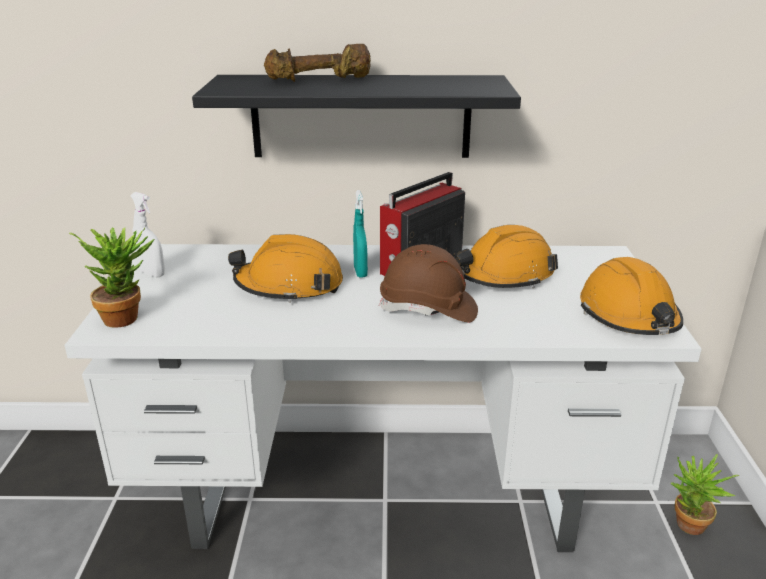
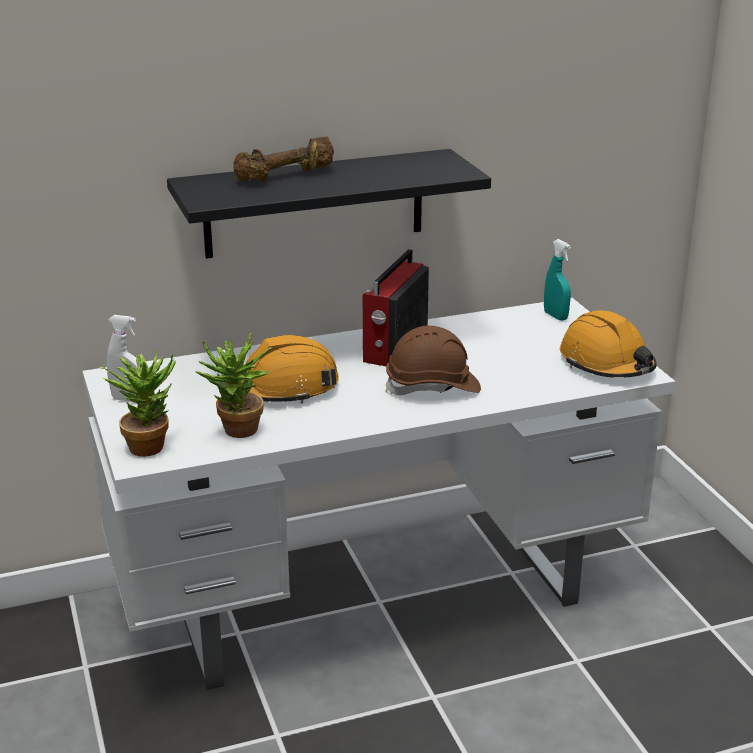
camera: 20 degrees left, 0 degrees up
turquoise spray bottle [353,190,368,278] -> turquoise spray bottle moved to [544,239,571,321]
orange hard hat [455,225,558,288] -> none
potted plant [671,454,739,535] -> potted plant moved to [196,333,272,438]

